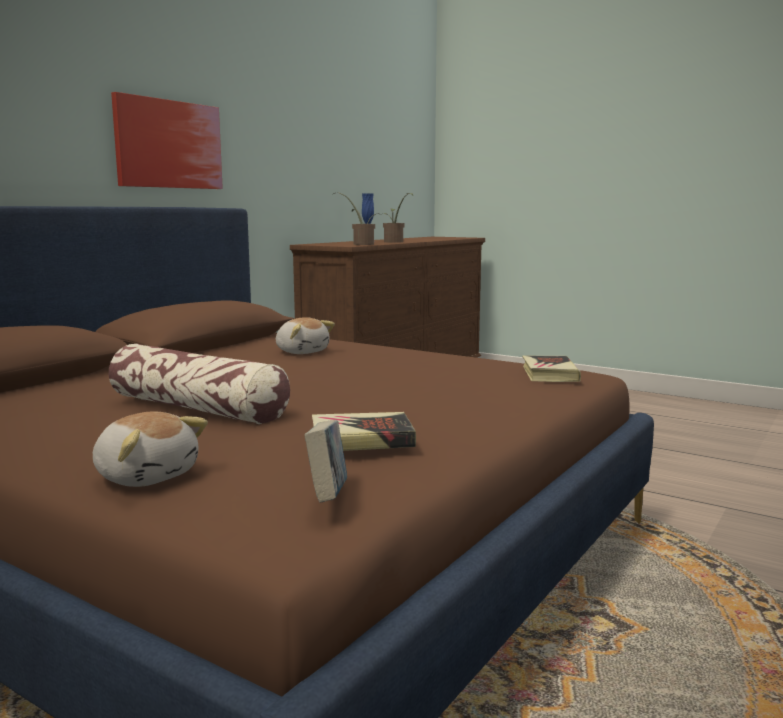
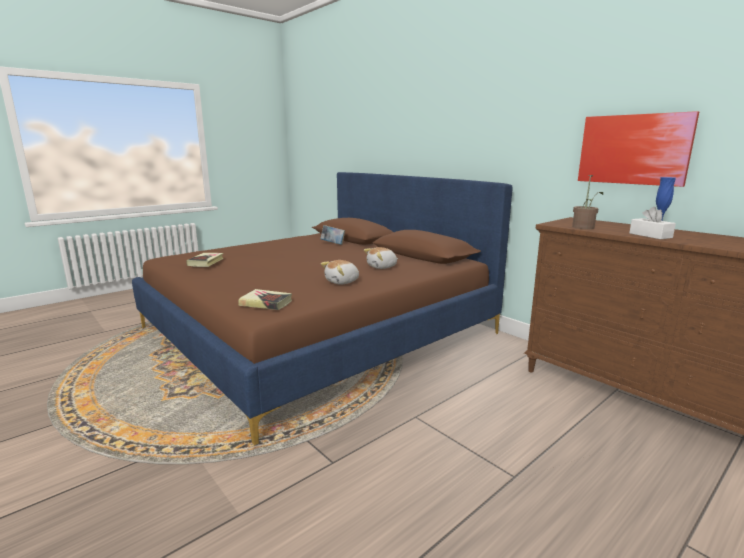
camera: 105 degrees right, 5 degrees up
plush toy [92,411,208,487] -> plush toy moved to [321,260,359,285]
pillow [109,344,290,424] -> none
picture [111,92,223,189] -> picture moved to [578,111,699,187]
book [304,420,347,503] -> book moved to [320,225,345,245]
potted plant [381,193,413,243] -> white tissue box [629,207,676,239]

